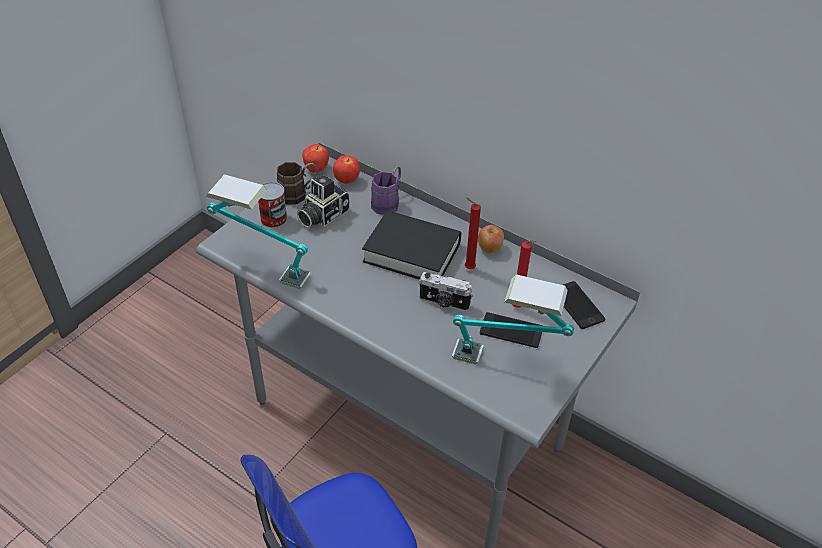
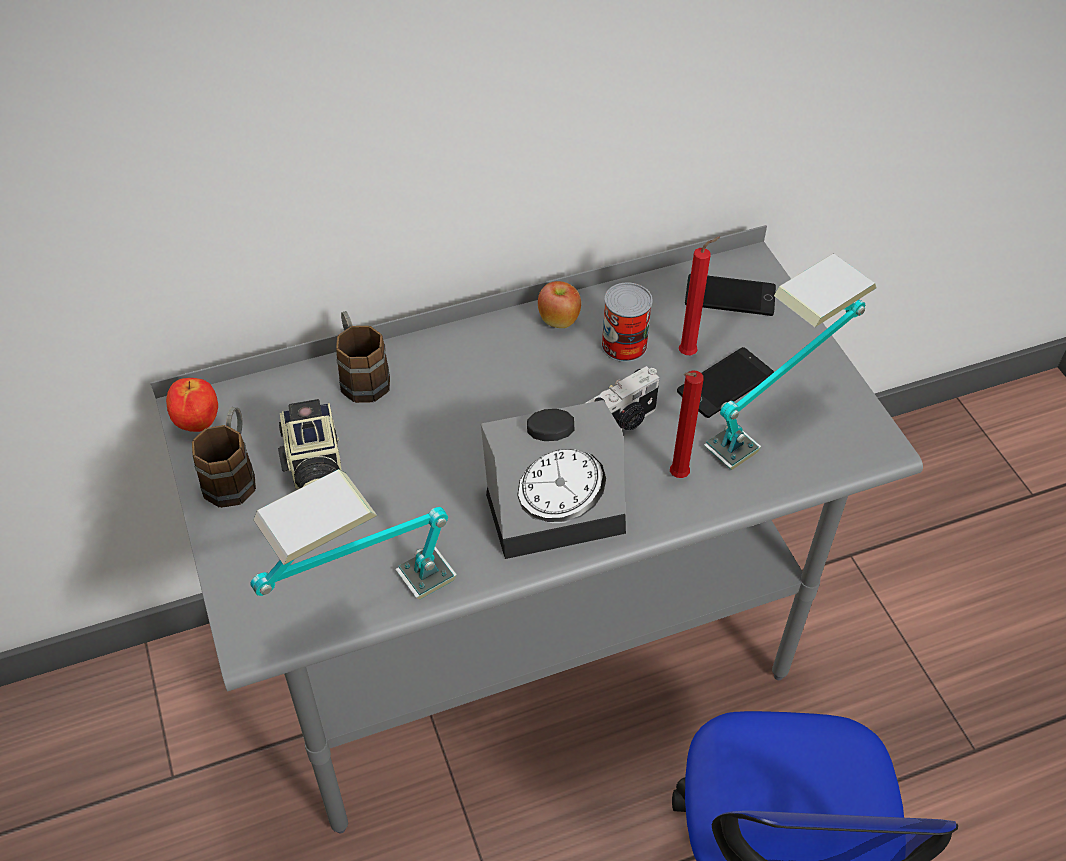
camera: 55 degrees left, 5 degrees up
can [258,182,287,228] -> can moved to [601,282,653,362]
apple [333,155,360,184] -> none
black book [362,211,461,280] -> none
purple mug [371,166,401,215] -> brown mug [336,311,390,403]
red candle [465,198,481,269] -> red candle moved to [670,370,704,478]
none -> alarm clock [481,400,626,559]

